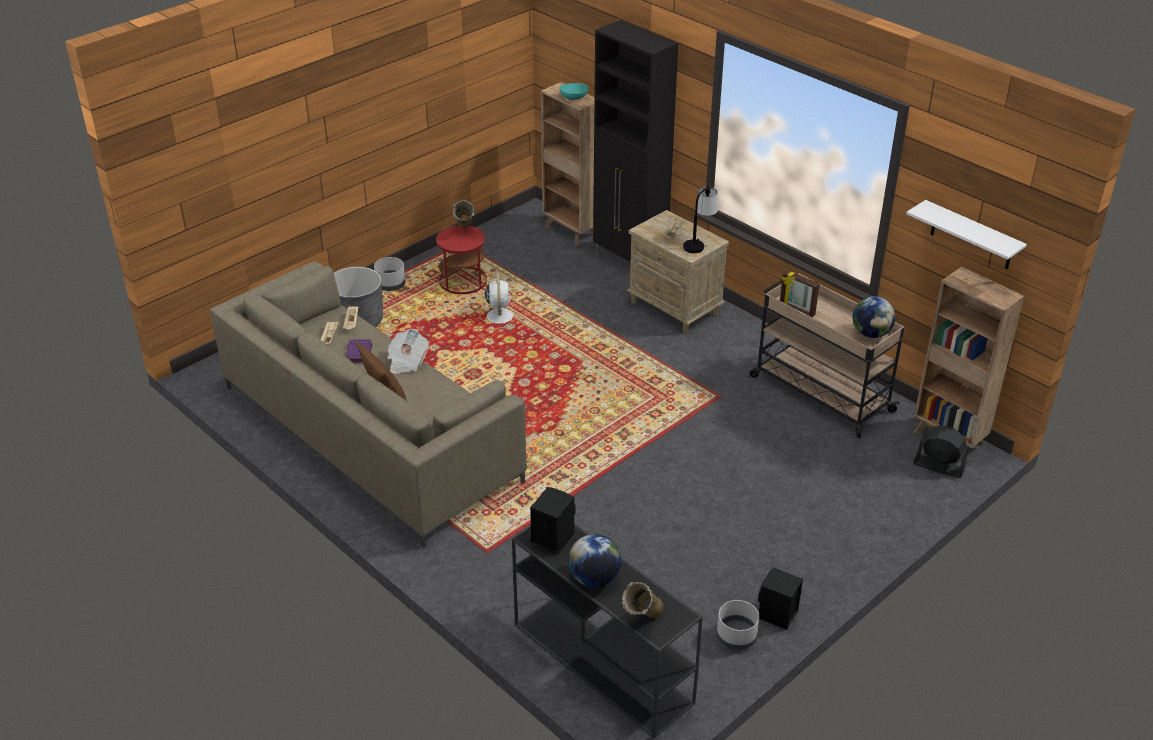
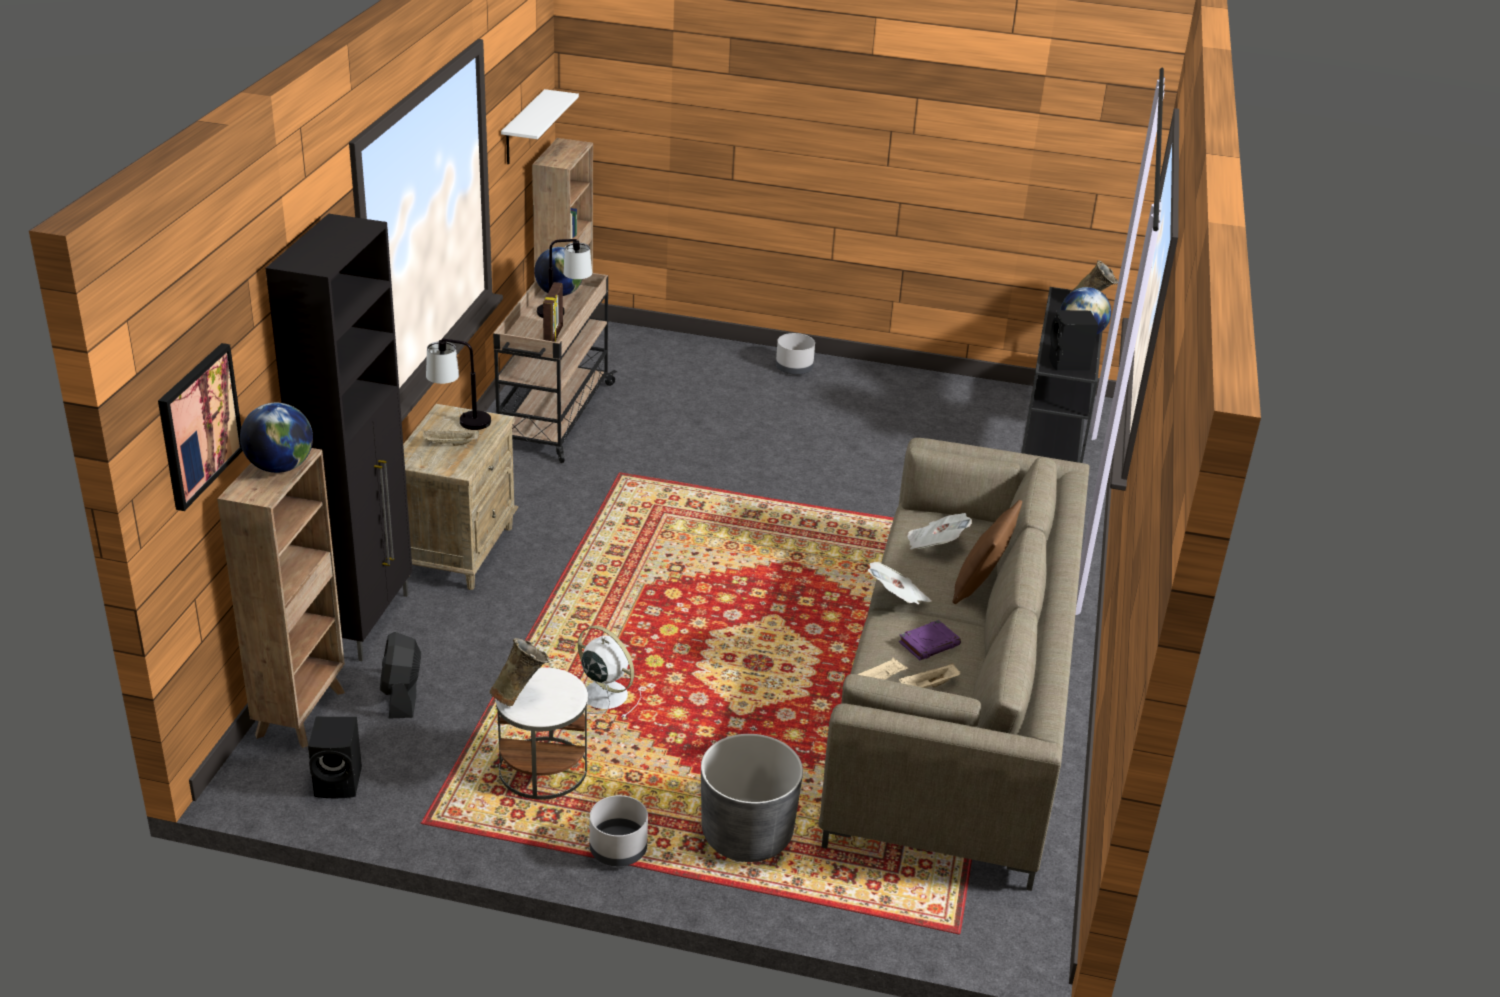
camera: 125 degrees left, 5 degrees down
red side table [436,225,487,294] -> white side table [496,667,588,800]
white fan [480,273,517,329] -> white fan turned 75 degrees clockwise [578,626,641,718]
turquoise bowl [559,83,588,100] -> globe [240,403,313,473]
grey planter [717,600,759,650] -> grey planter moved to [776,333,815,375]
black speaker [758,567,803,630] -> black speaker moved to [308,717,362,798]
black fan [913,425,967,478] -> black fan moved to [380,632,421,719]
none -> picture [158,343,243,511]
none -> table lamp [537,239,592,318]
none -> newspaper [907,513,972,550]

